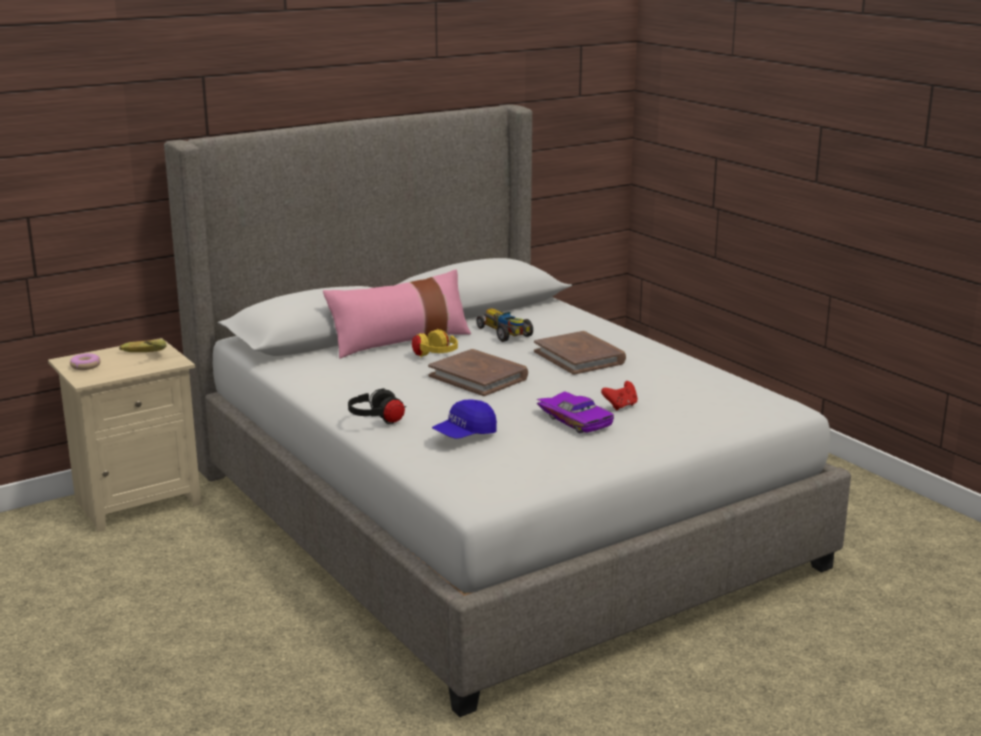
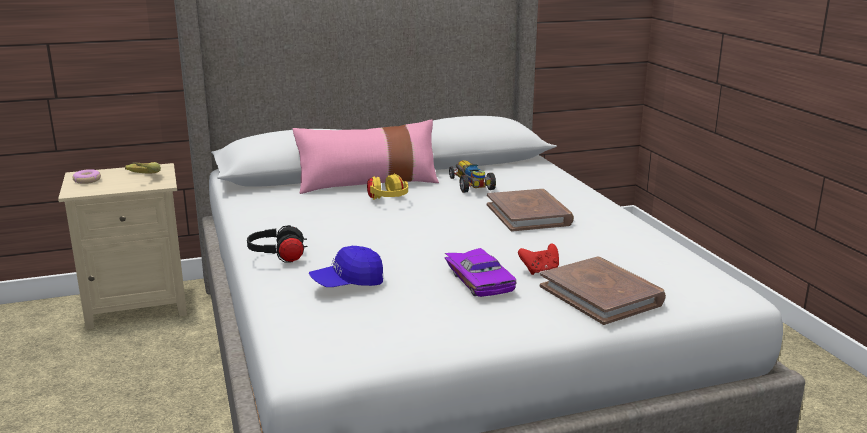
camera: 15 degrees right, 0 degrees up
brown book [428,349,528,396] -> brown book moved to [540,257,666,325]

